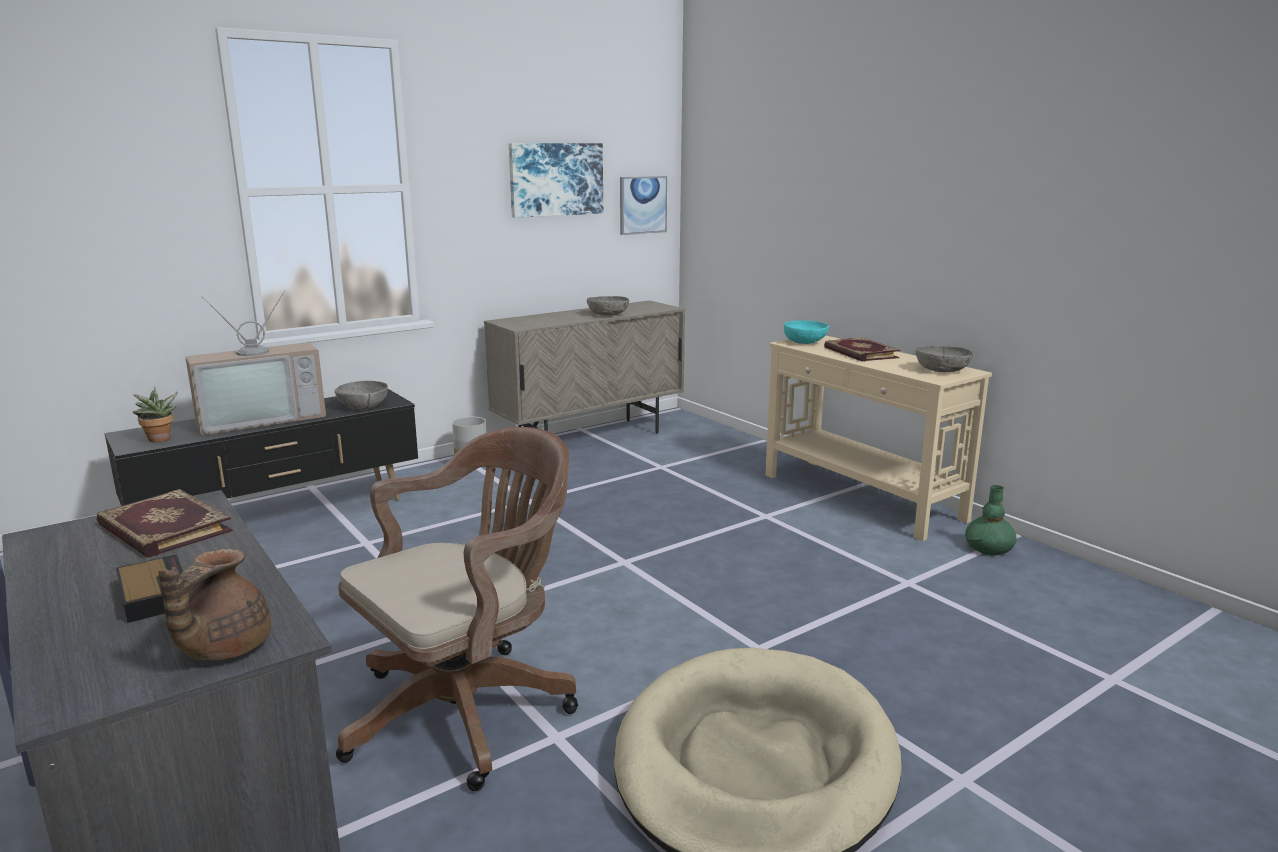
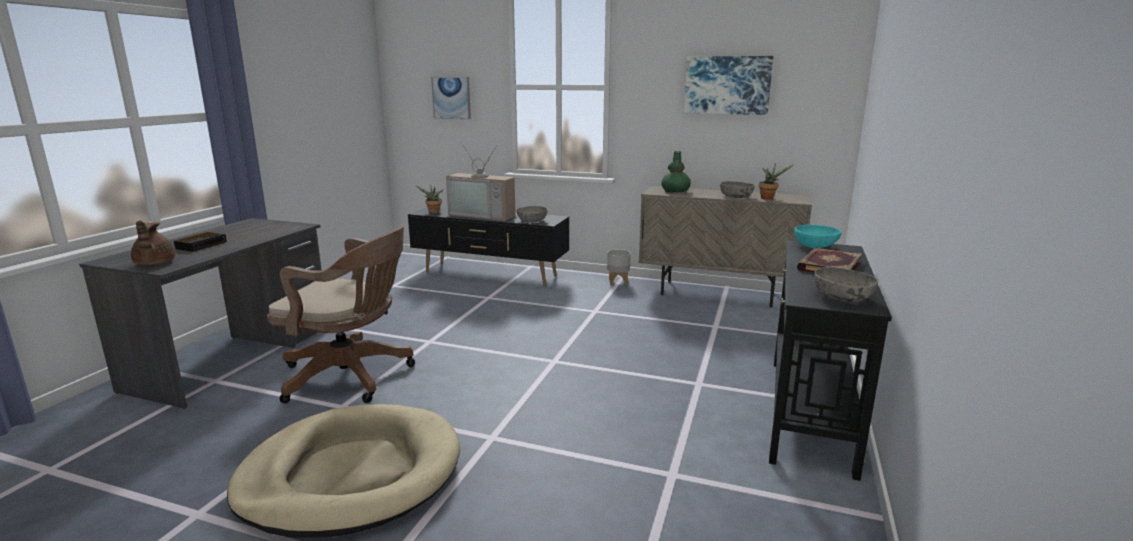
camera: 55 degrees right, 0 degrees up
book [97,489,233,558] -> none
brown teapot [159,549,271,661] -> brown teapot turned 90 degrees counterclockwise [131,221,175,265]
picture [620,176,667,235] -> picture moved to [431,77,471,119]
beige console table [766,335,992,541] -> black console table [769,240,892,481]
green vase [965,485,1017,556] -> green vase moved to [662,151,691,193]
none -> potted plant [759,163,794,200]

